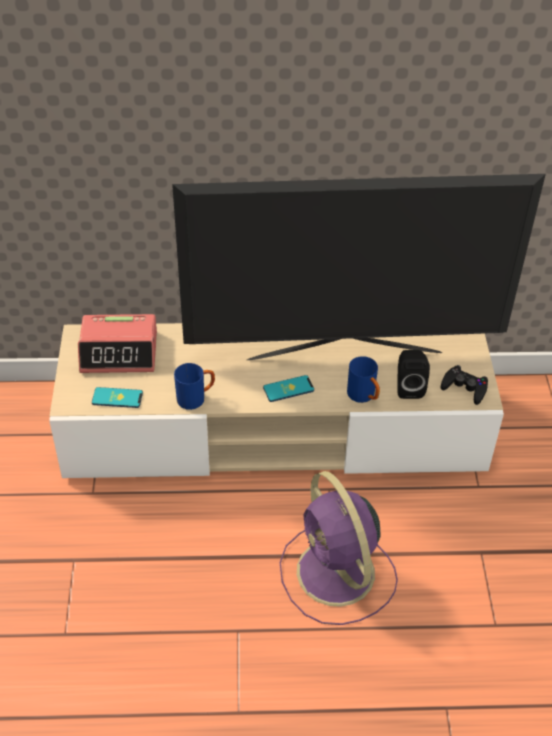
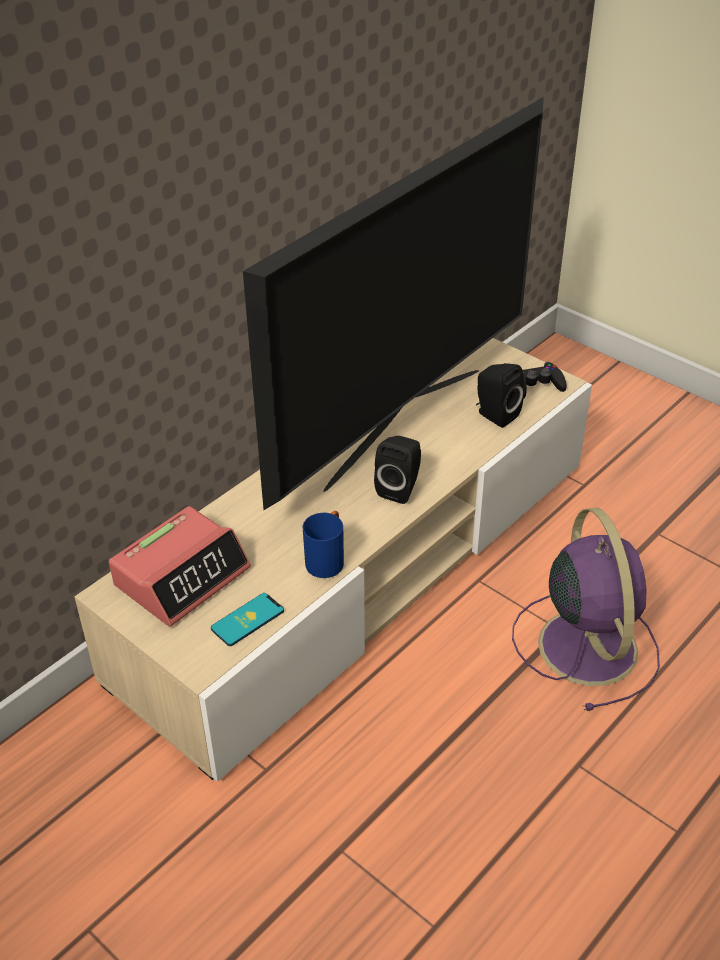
camera: 45 degrees left, 5 degrees down
phone [263,375,314,402] -> black speaker [374,436,421,504]
purple fan [280,471,398,625] -> purple fan turned 120 degrees counterclockwise [512,508,660,711]
blue mug [347,356,380,403] -> none

